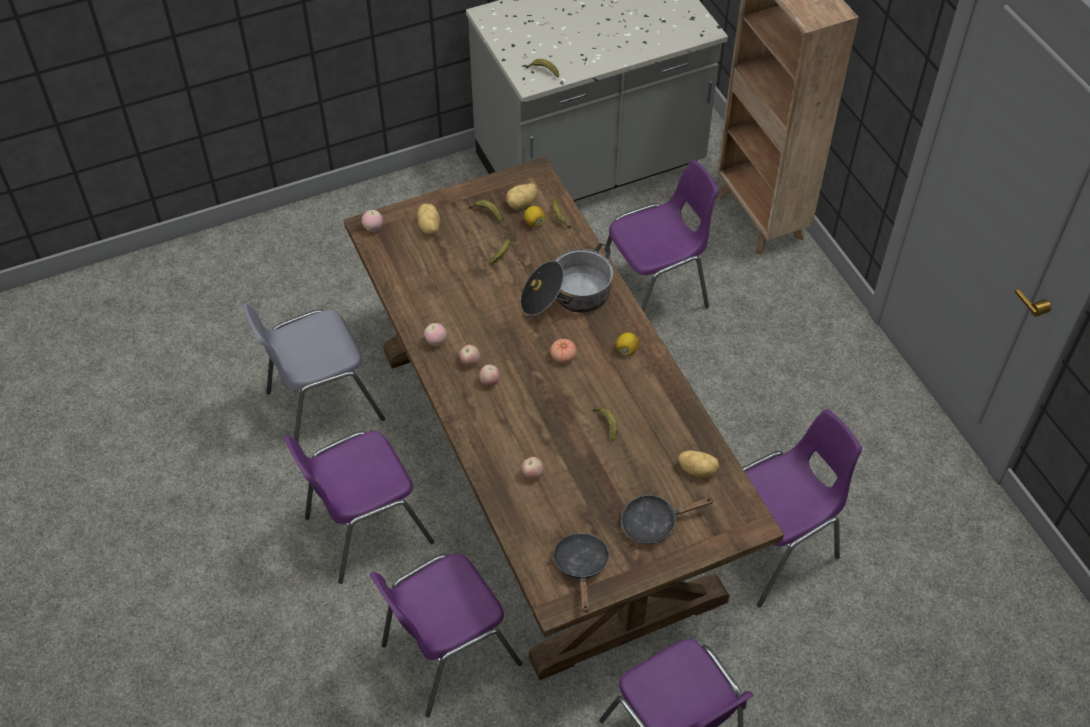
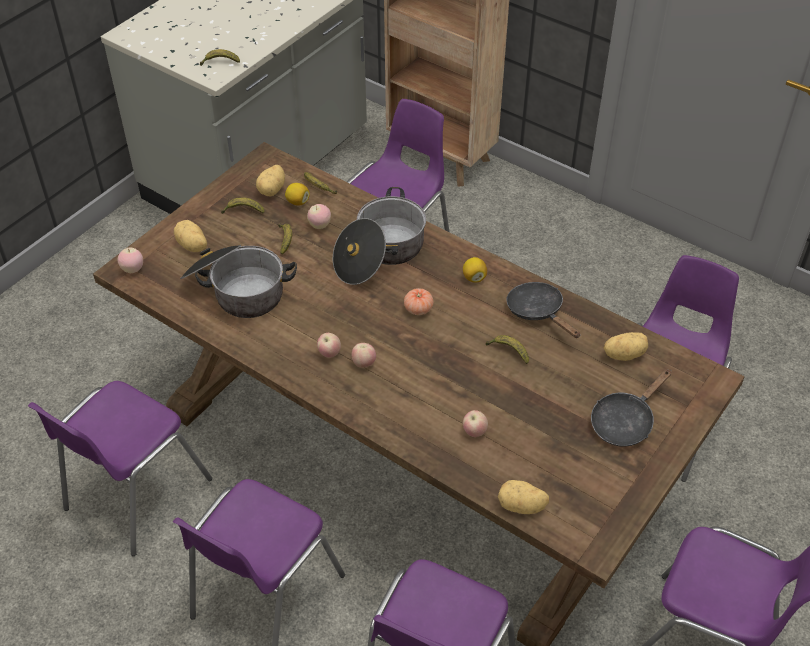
camera: 30 degrees left, 5 degrees down
grey chair [242,303,385,442] -> purple chair [28,381,212,556]
apple [424,323,447,346] -> apple moved to [307,204,331,229]
black frying pan [552,533,610,613] -> black frying pan moved to [506,282,581,338]
none -> cooking pot [180,245,297,318]
none -> potato [498,480,549,514]

